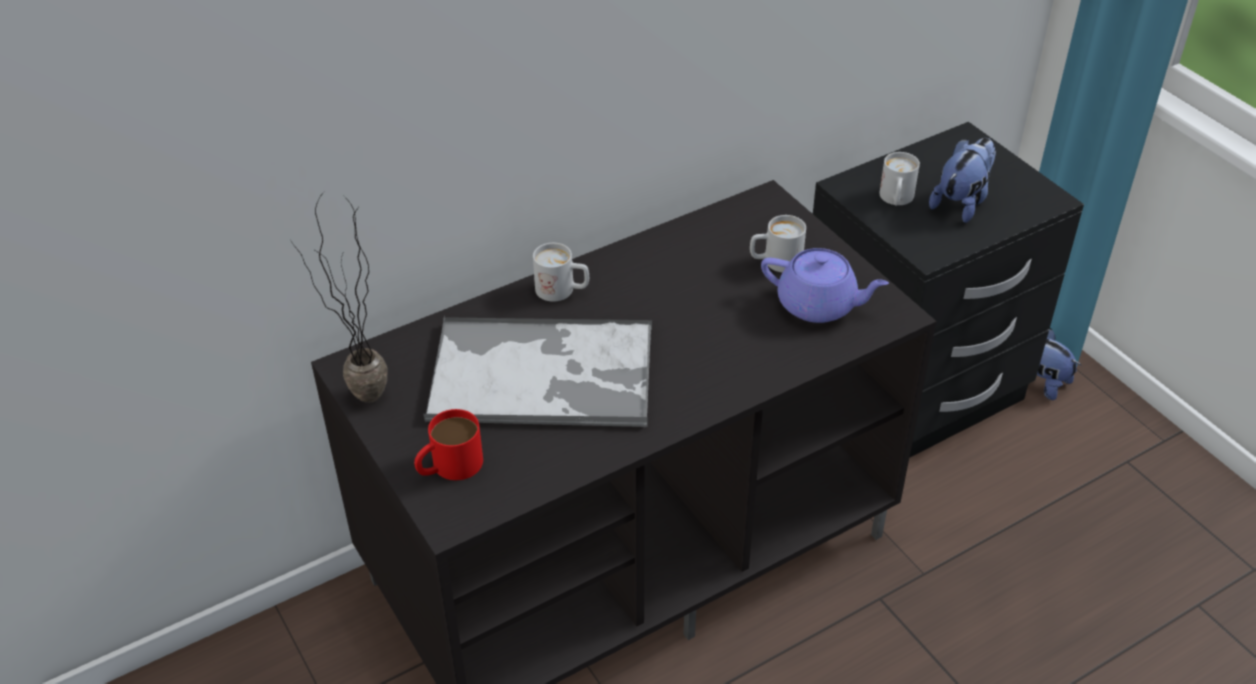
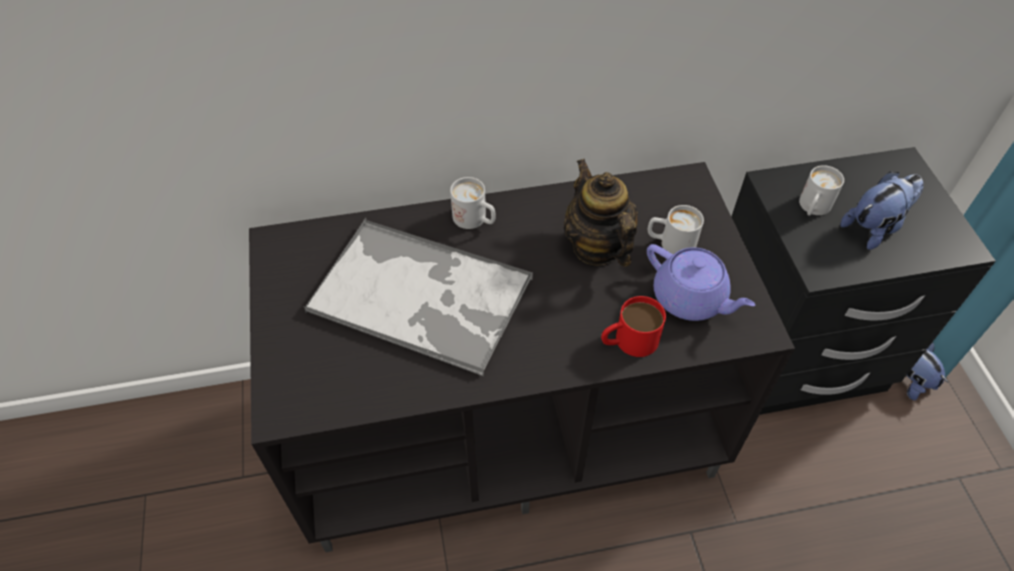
camera: 20 degrees right, 10 degrees up
potted plant [291,192,388,403] -> none
red mug [414,409,483,480] -> red mug moved to [601,296,666,357]
none -> teapot [564,159,638,267]

